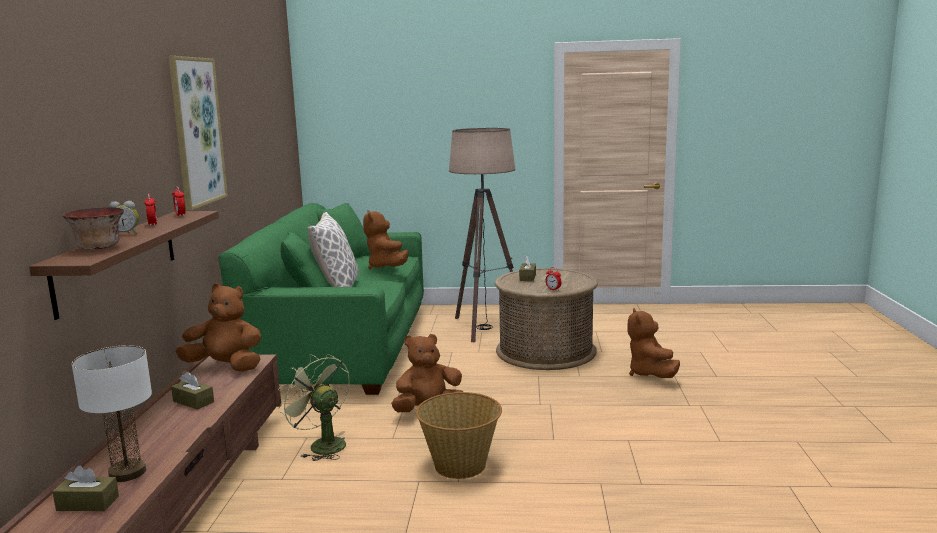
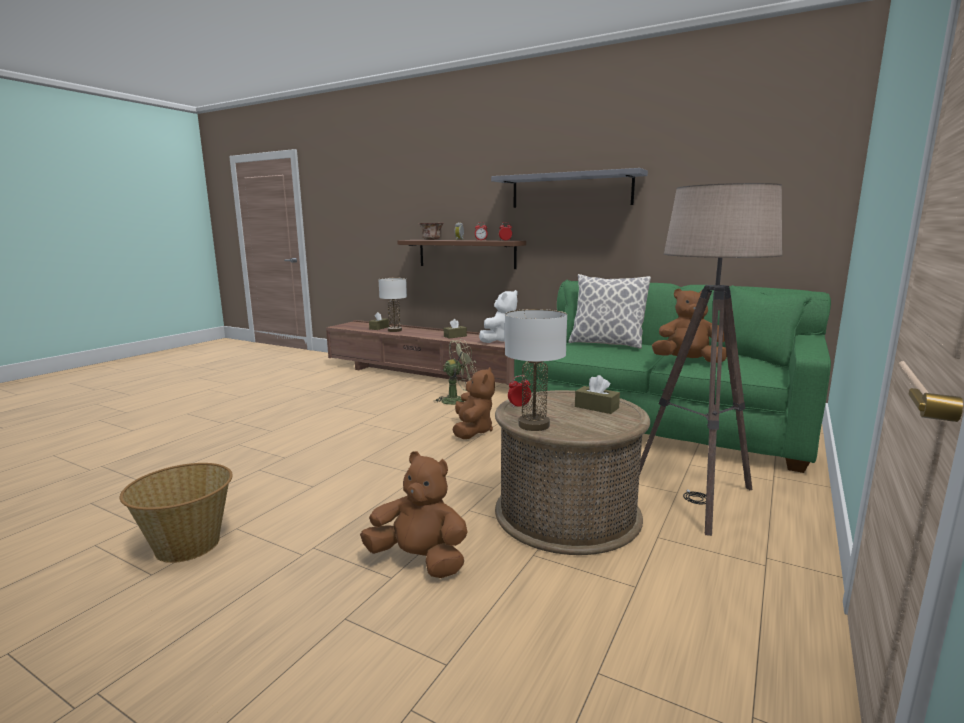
camera: 115 degrees right, 0 degrees up
picture [168,56,228,211] -> grey shelf [491,168,648,208]
brown plush toy [176,283,261,372] -> white plush toy [479,290,518,343]
basket [416,392,502,479] -> basket moved to [120,463,233,563]
none -> table lamp [505,309,567,431]

